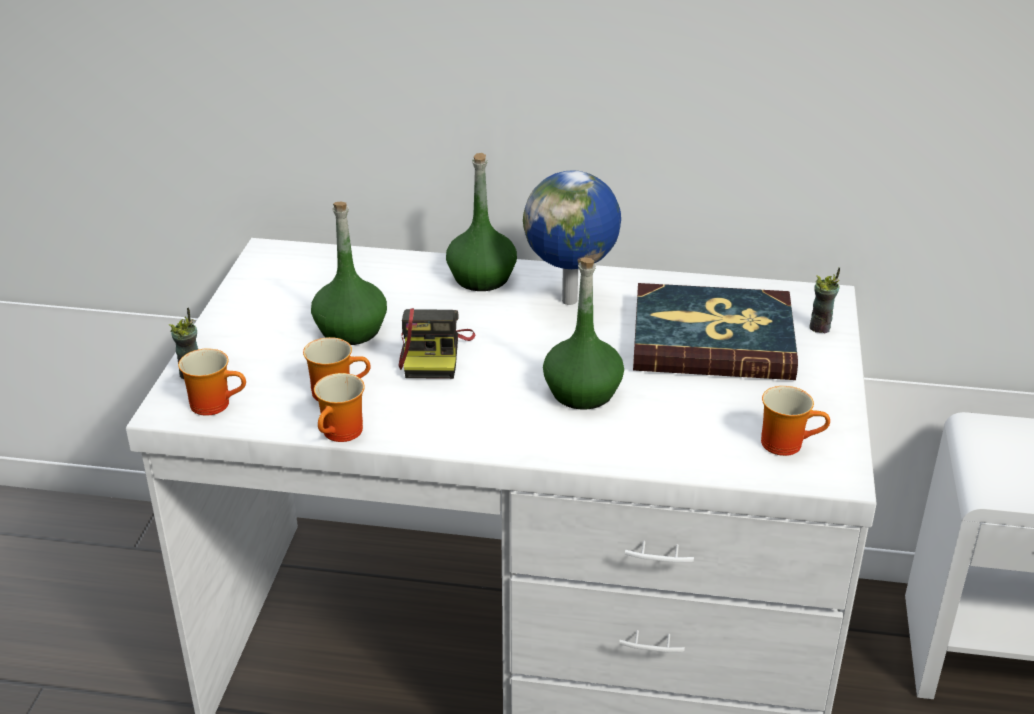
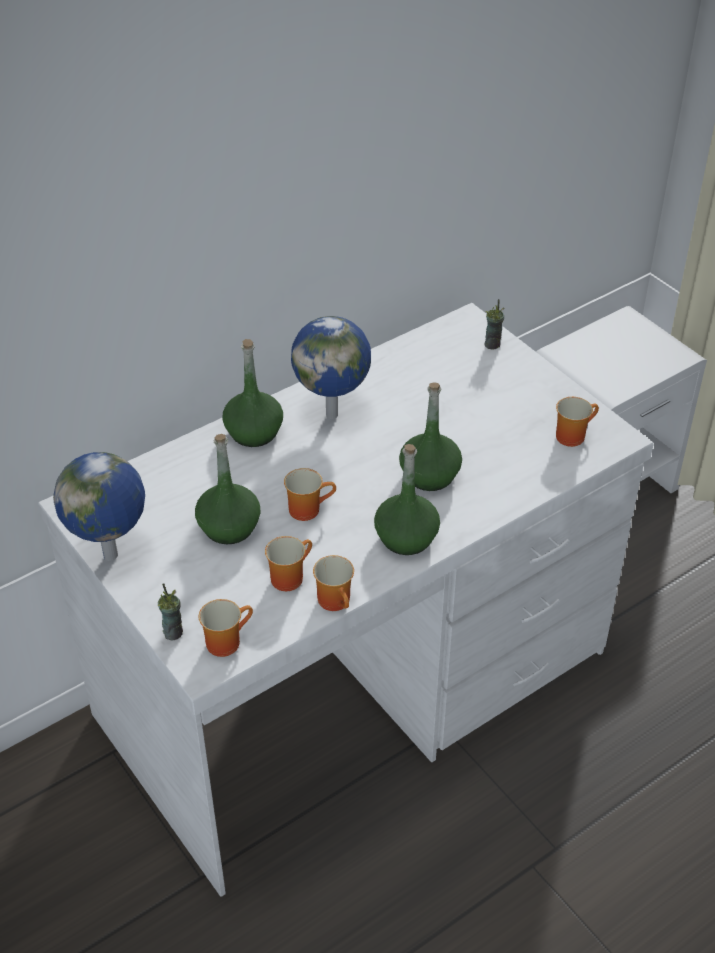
camera: 45 degrees left, 10 degrees up
camera [399,308,475,379] -> mug [284,468,336,521]
book [633,283,798,380] -> none
none -> globe [53,452,145,561]
none -> green bottle [374,444,440,555]

